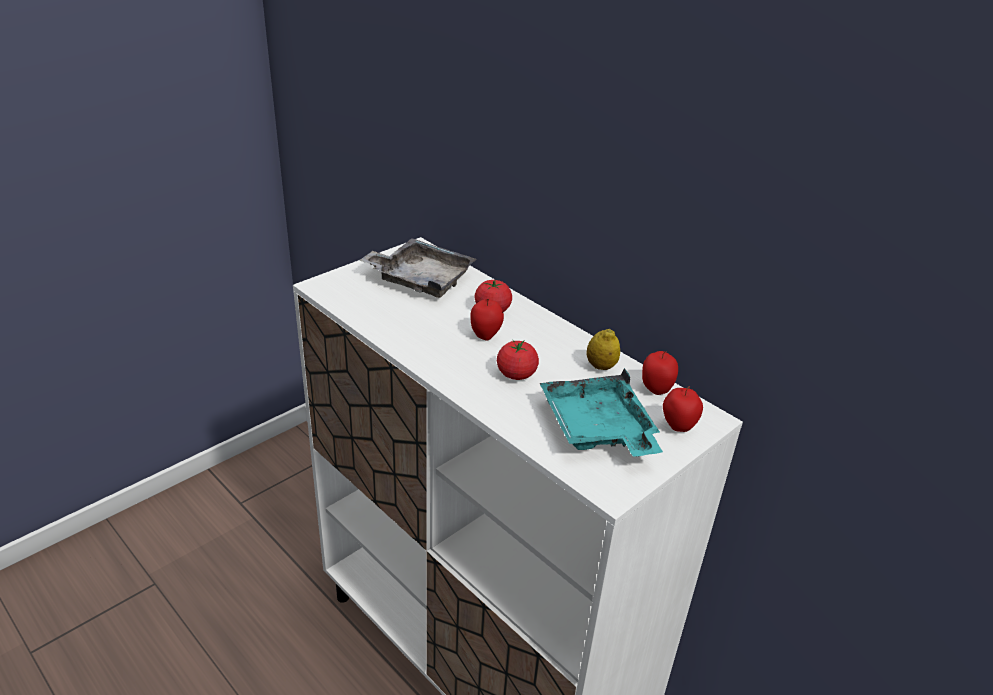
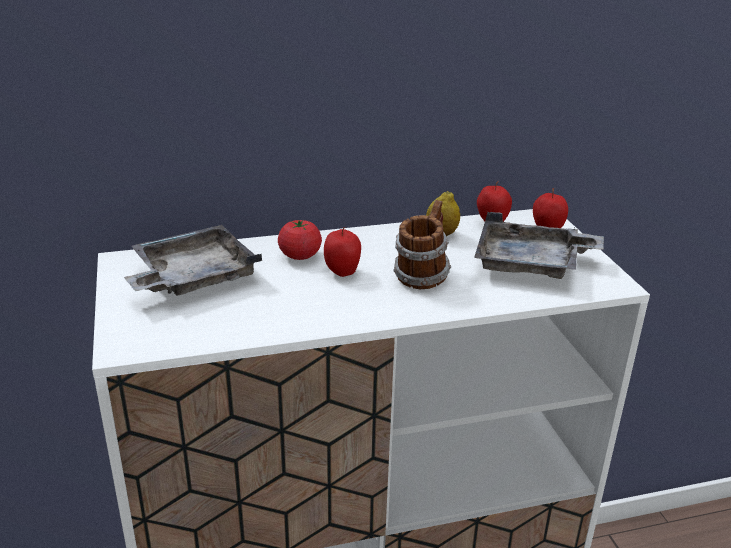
camera: 60 degrees left, 5 degrees down
tomato [497,339,539,380] -> mug [393,200,451,289]
turquoise tray [540,368,663,457] -> grey tray [474,212,604,279]

